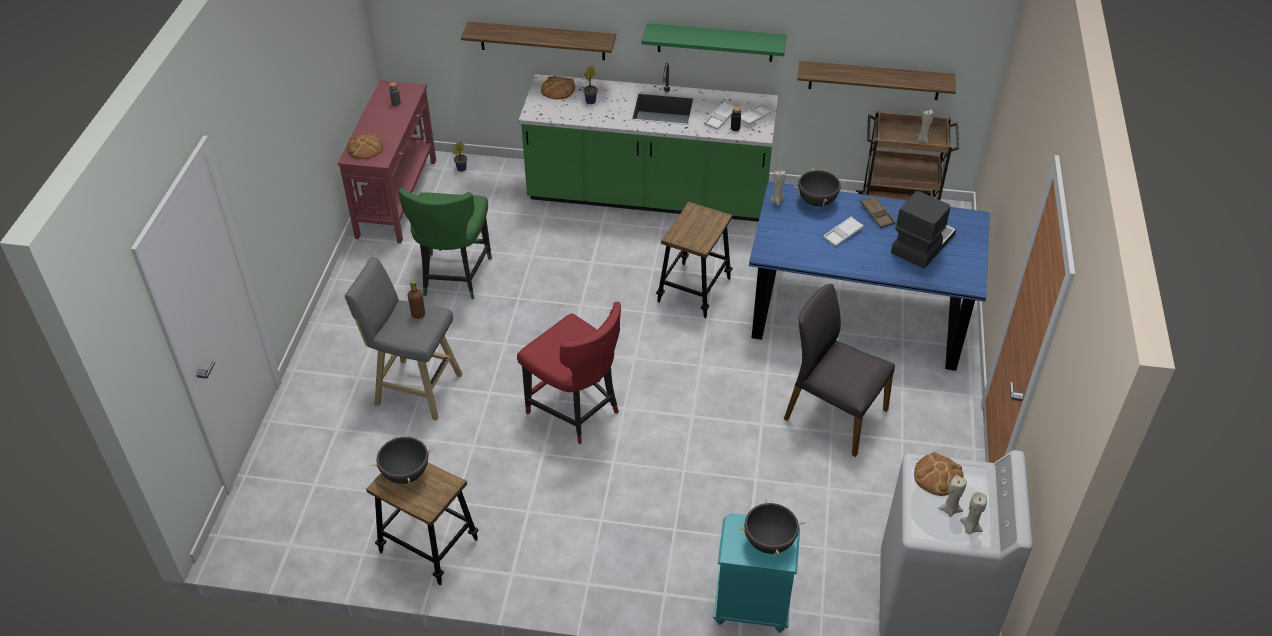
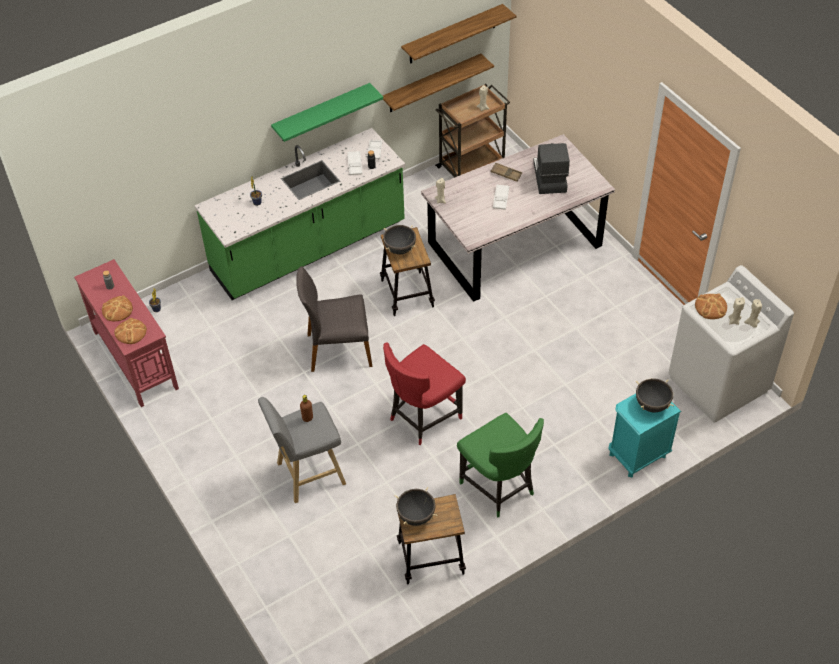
camera: 40 degrees left, 5 degrees up
green chair [398,188,492,299] -> green chair moved to [457,413,544,518]
shelf [461,22,616,60] -> shelf moved to [401,4,517,64]
red chair [517,302,621,444] -> red chair turned 135 degrees clockwise [383,343,466,445]
bread [541,76,575,99] -> bread moved to [102,295,133,321]
blue dining table [749,181,990,371] -> grey dining table [421,134,615,302]
grey chair [784,284,895,457] -> grey chair moved to [296,266,373,372]
black cooking pot [794,167,845,206] -> black cooking pot moved to [383,225,416,254]

